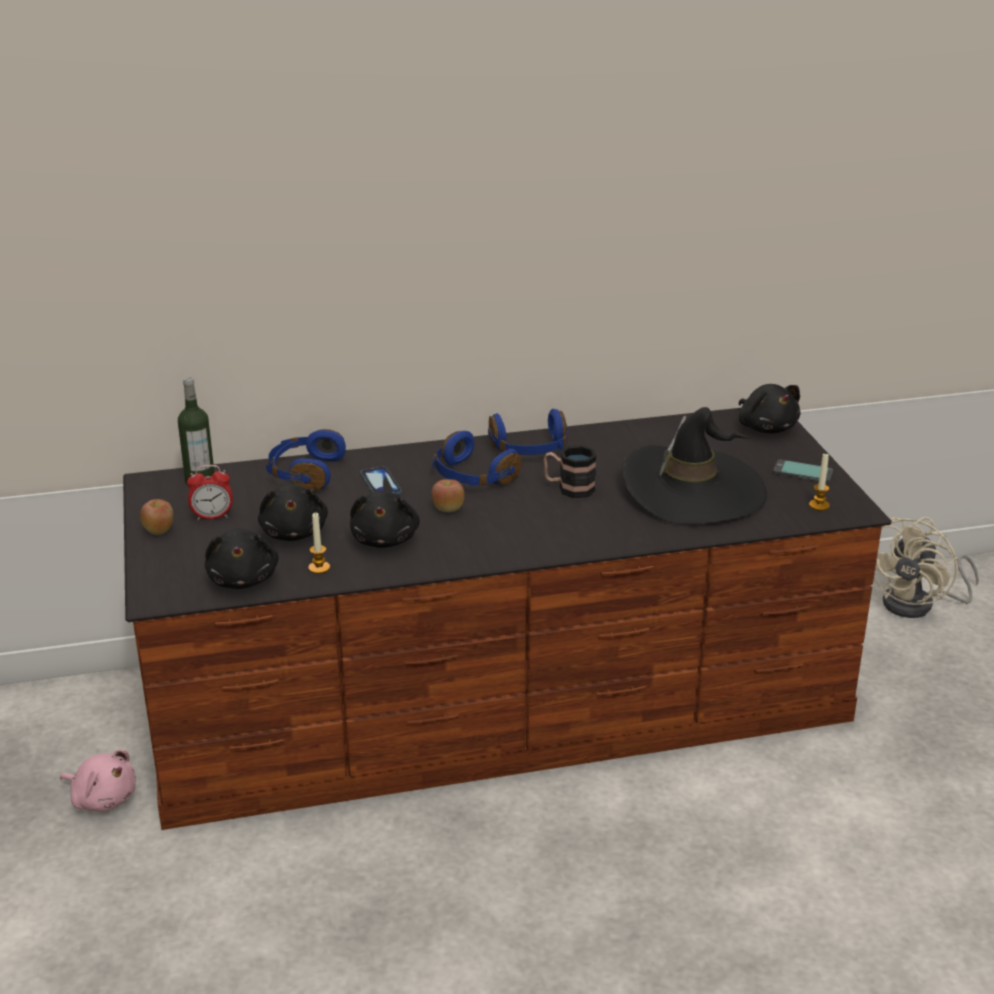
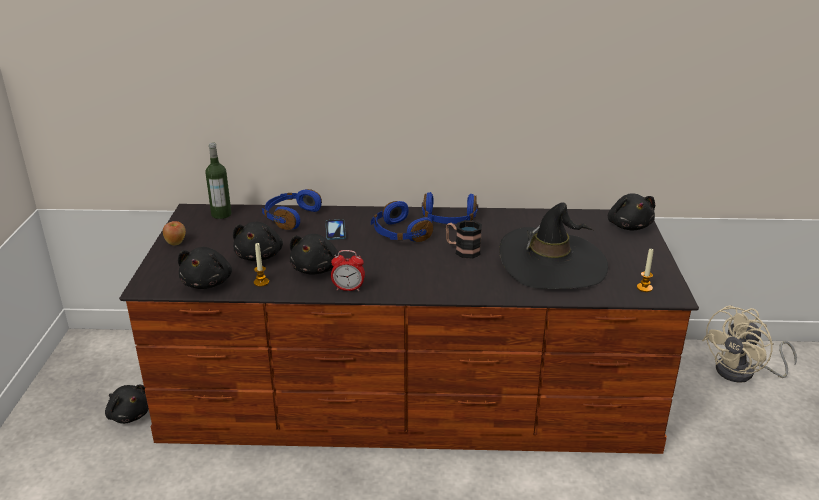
camera: 15 degrees right, 0 degrees up
pink plush toy [60,749,136,812] -> black plush toy [105,384,149,424]
alarm clock [187,465,233,520] -> alarm clock moved to [331,250,365,291]
apple [432,479,465,512] -> none
phone [773,459,833,483] -> none

